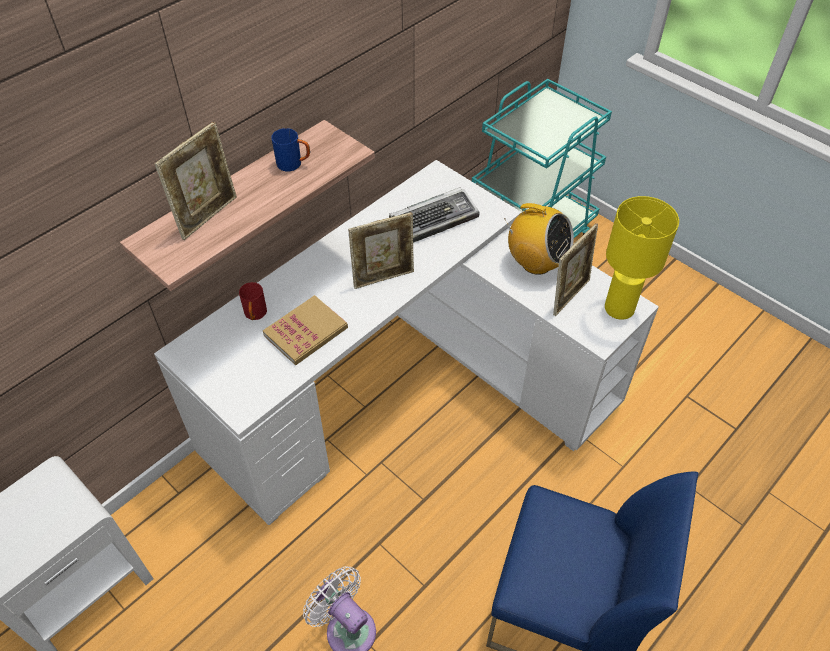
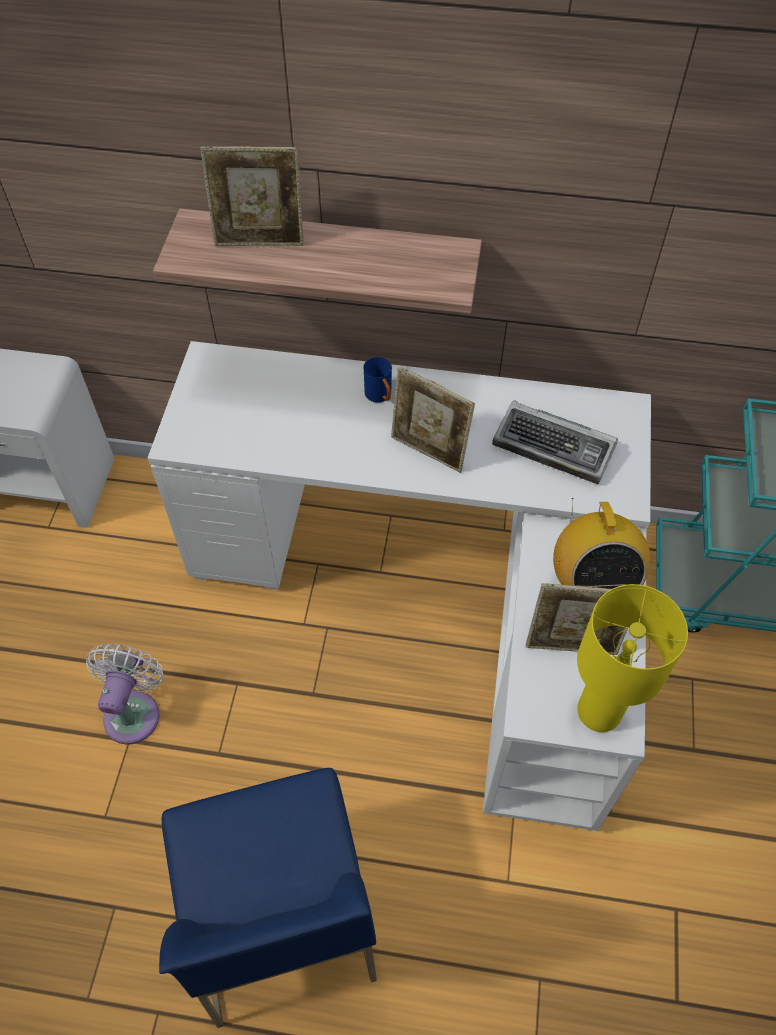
camera: 55 degrees right, 5 degrees up
red mug [239,282,267,320] -> none
book [263,295,348,365] -> none
blue mug [271,128,310,171] -> blue mug moved to [364,357,392,403]

